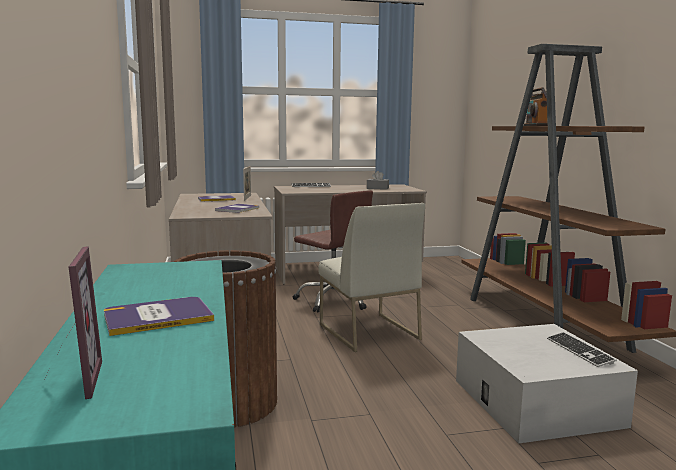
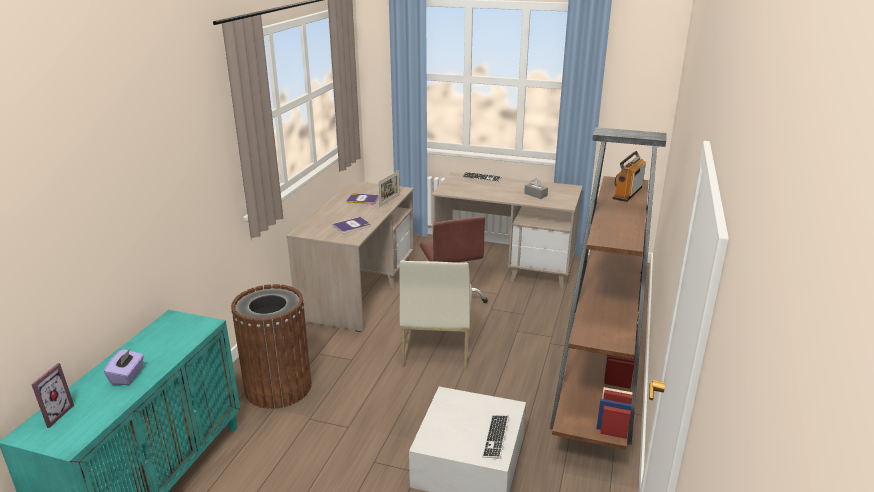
camera: 30 degrees right, 15 degrees up
book [104,297,214,336] -> purple tissue box [104,349,144,385]

